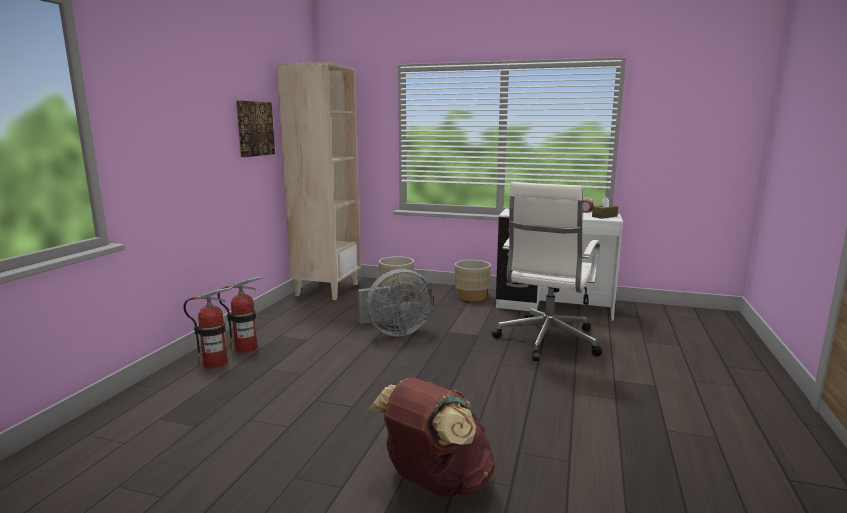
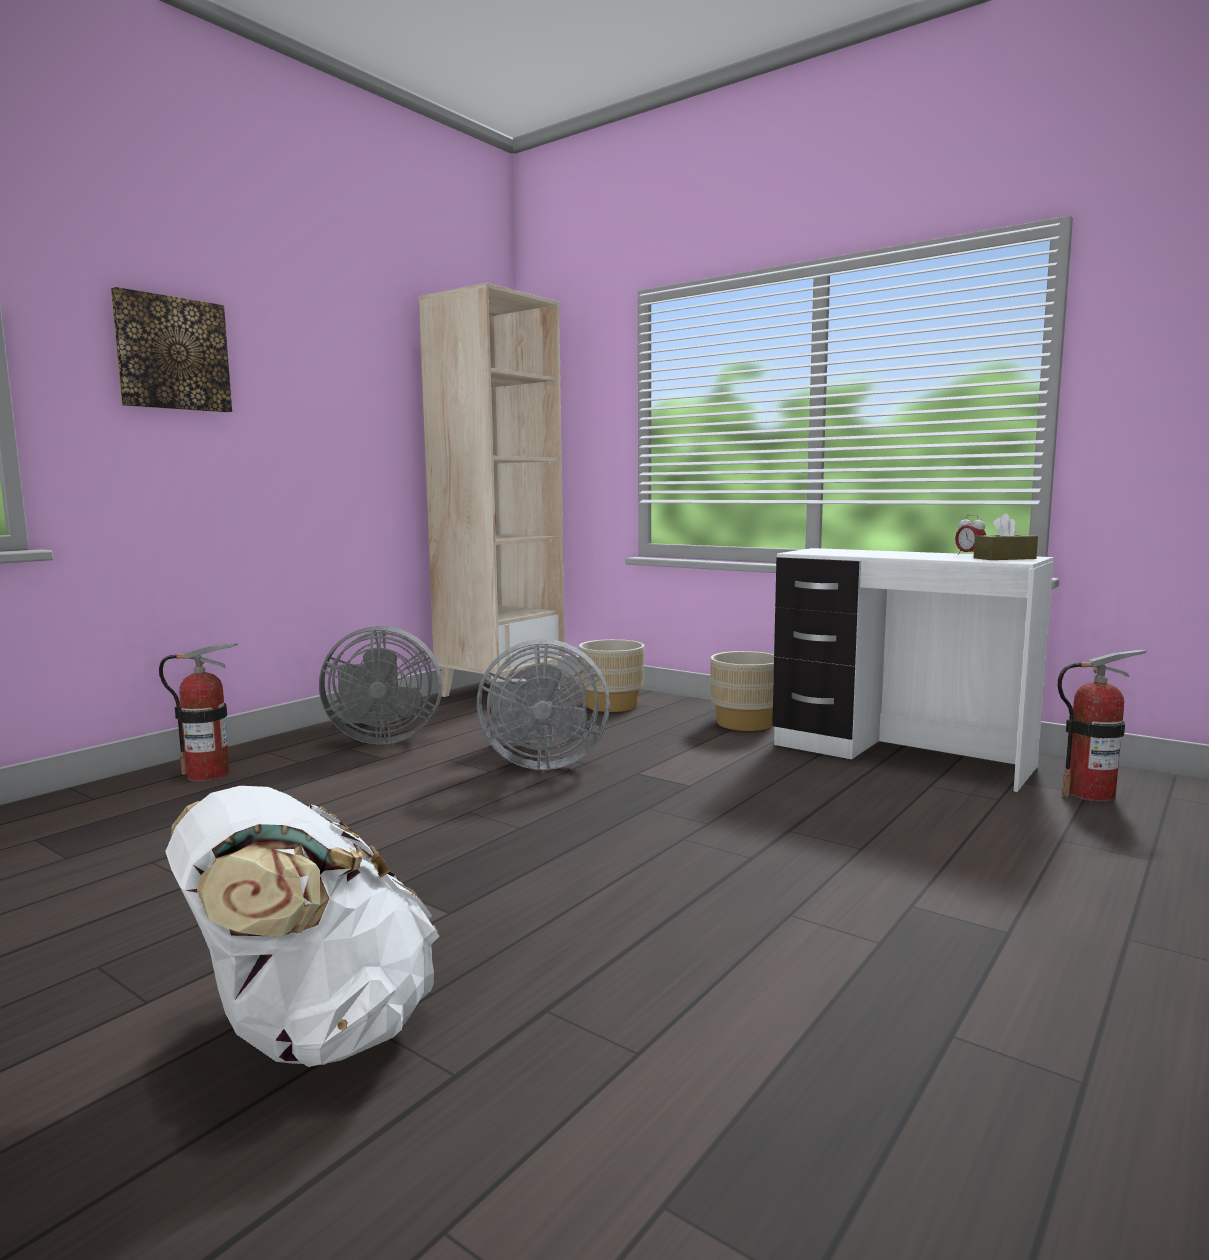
camera: 20 degrees right, 5 degrees down
fire extinguisher [218,276,263,353] -> fire extinguisher moved to [1057,649,1146,802]
picture [236,101,275,157] -> picture moved to [111,287,232,412]
brown backpack [369,377,495,497] -> white backpack [165,786,439,1067]
white office chair [491,182,602,361] -> none
none -> grey fan [319,626,442,745]

